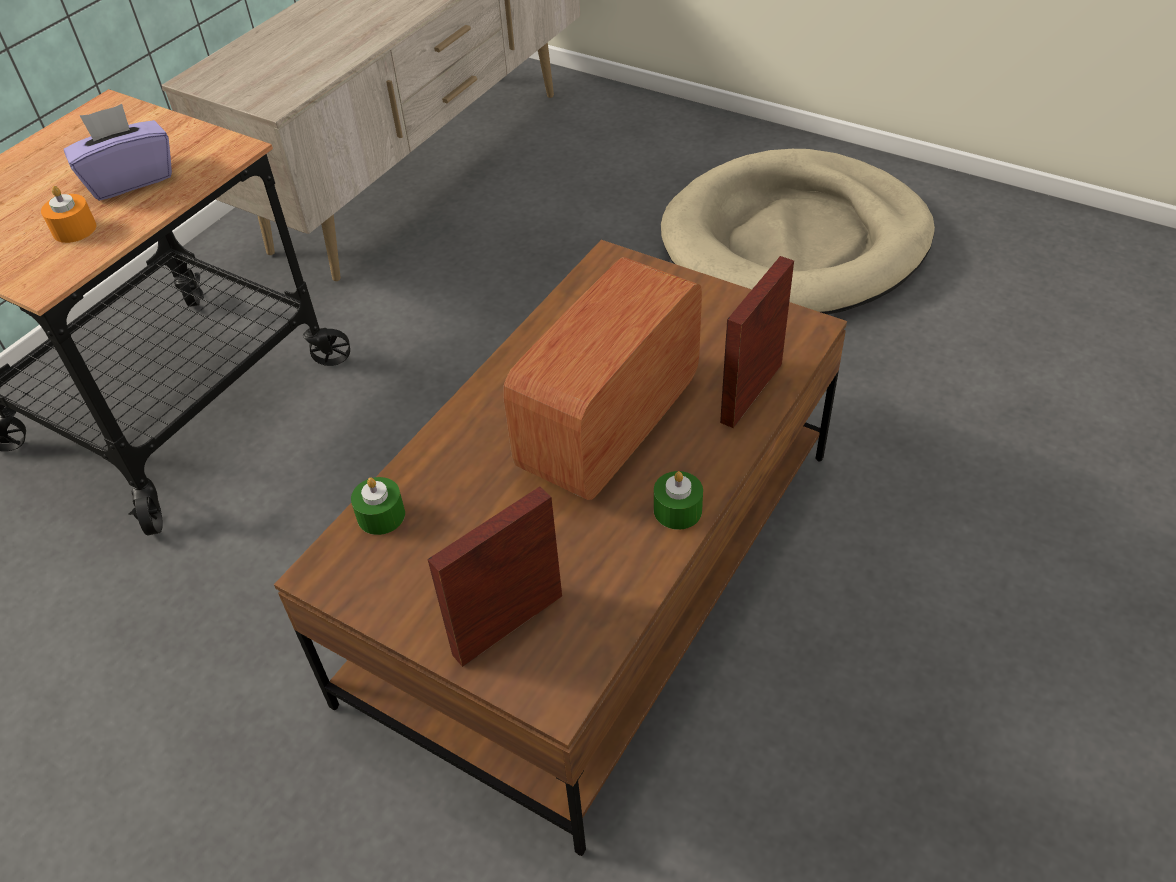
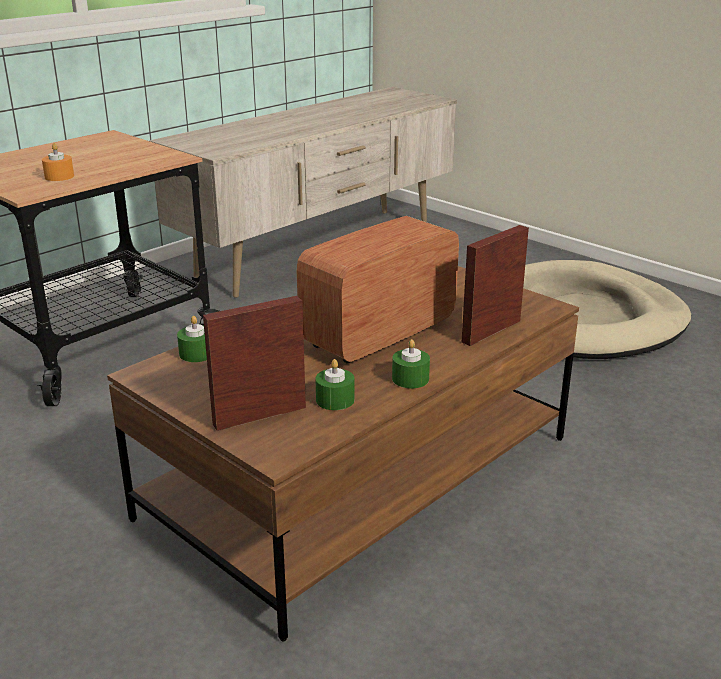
camera: 10 degrees right, 20 degrees down
purple tissue box [64,104,172,201] -> none
none -> green candle [315,359,354,410]

